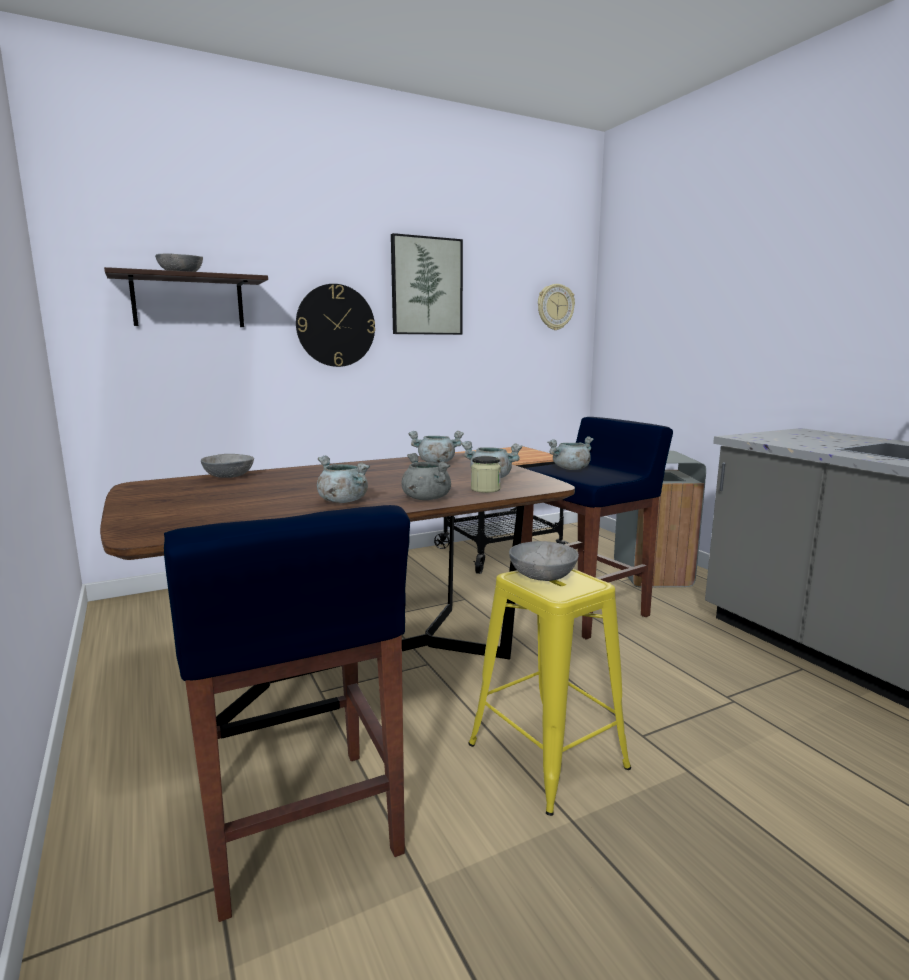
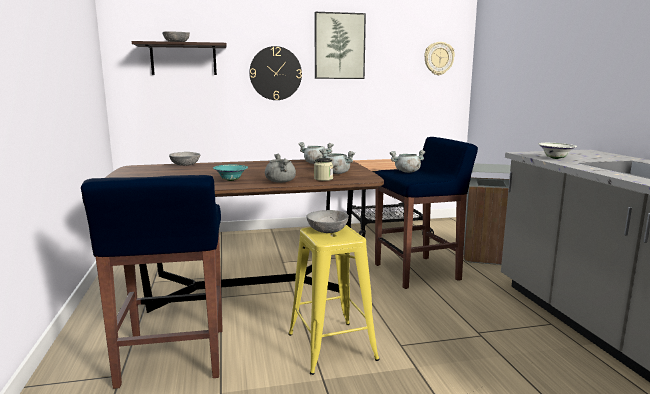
camera: 15 degrees right, 0 degrees up
grey cooking pot [317,456,370,503] -> turquoise bowl [213,165,248,181]
none -> white bowl [538,143,577,159]

